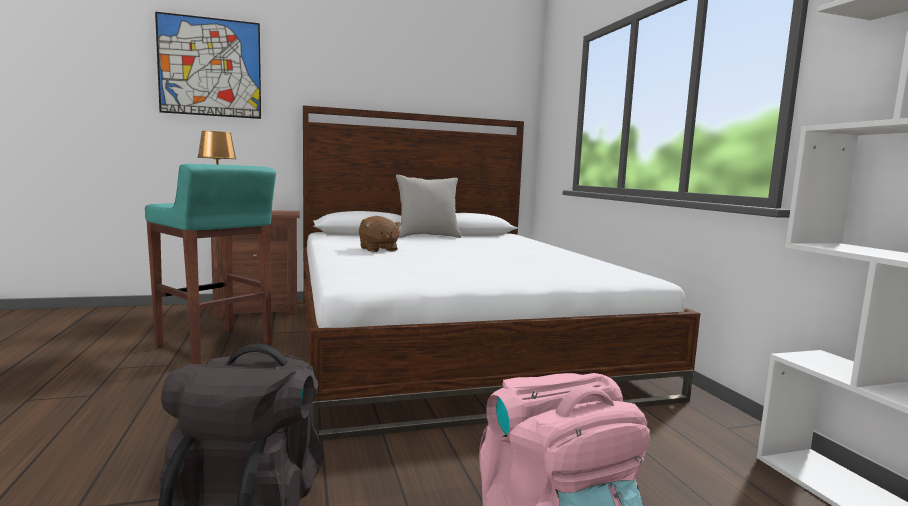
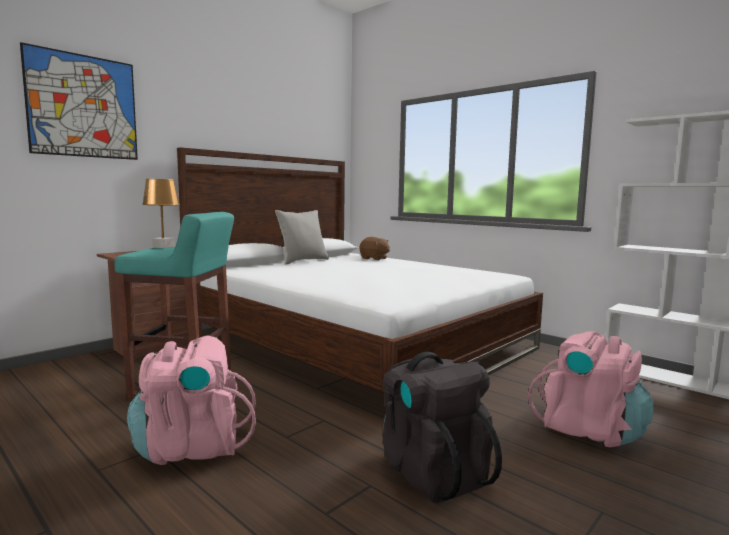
camera: 30 degrees left, 0 degrees up
brown plush toy [359,216,402,252] -> brown plush toy moved to [360,237,390,260]
none -> pink backpack [127,335,256,465]

